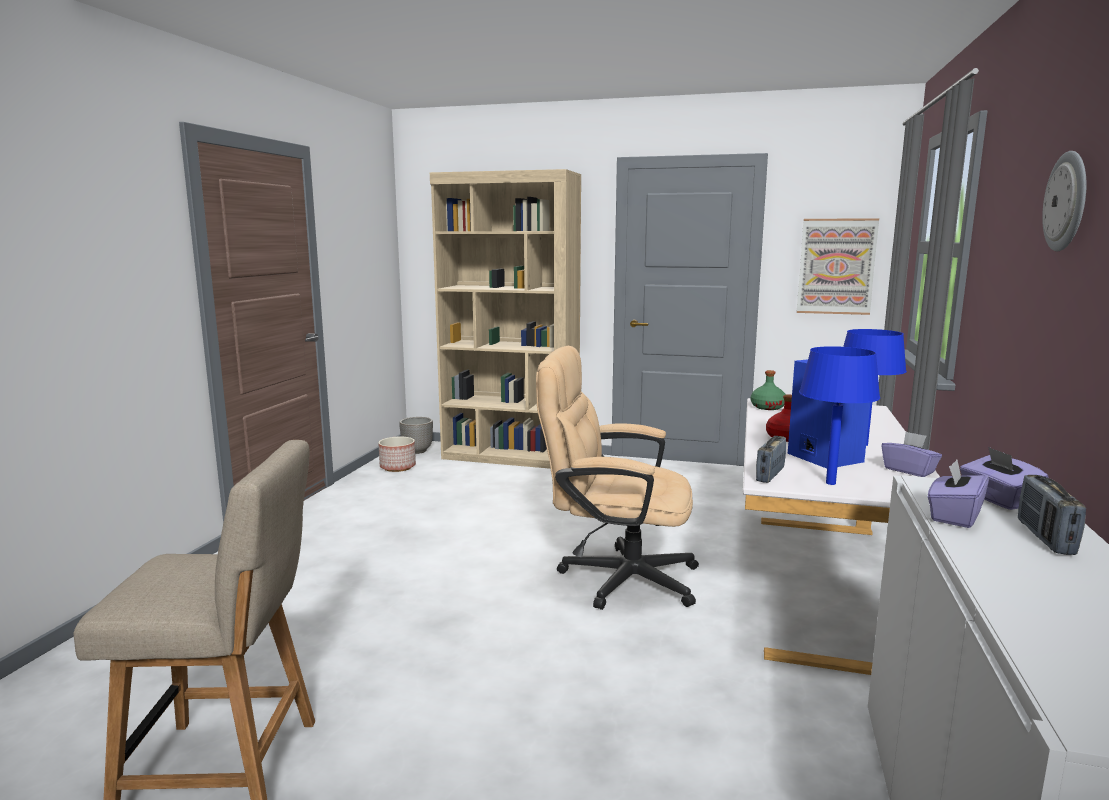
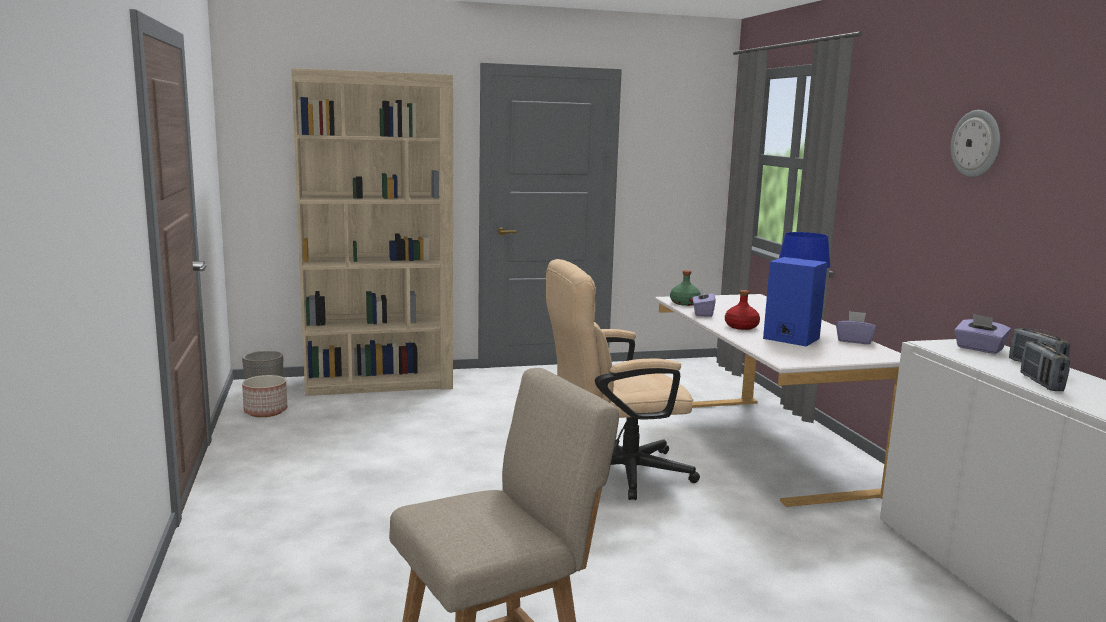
camera: 30 degrees left, 0 degrees up
radio [756,436,786,483] -> radio moved to [1021,341,1070,391]
picture [797,218,879,315] -> none
blue table lamp [799,346,880,485] -> none
purple tissue box [928,460,989,528] -> purple tissue box moved to [693,287,716,317]

